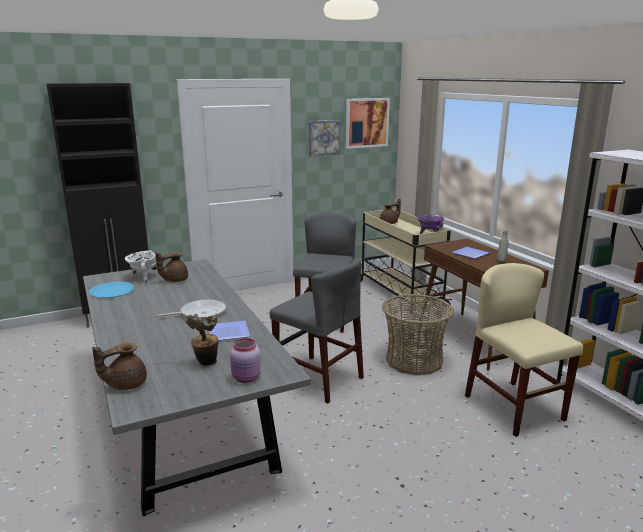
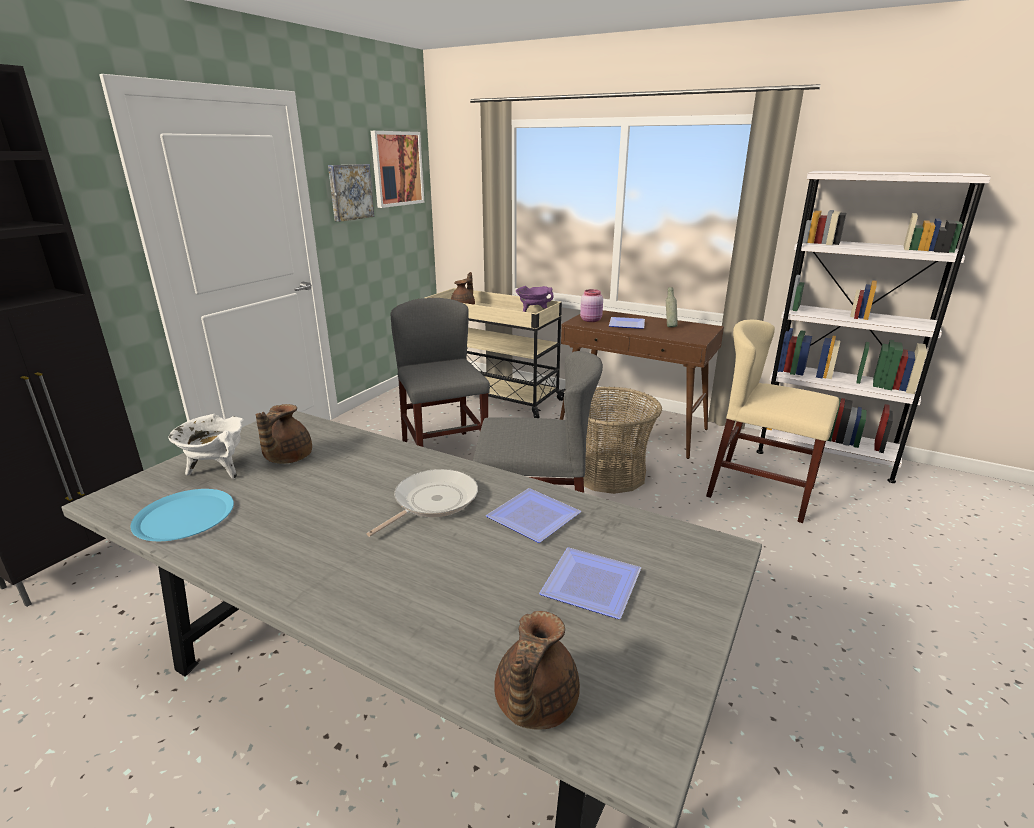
camera: 35 degrees left, 5 degrees up
potted plant [186,314,218,366] -> plate [539,547,641,619]
pink jar [230,338,261,383] -> pink jar moved to [580,289,603,322]

